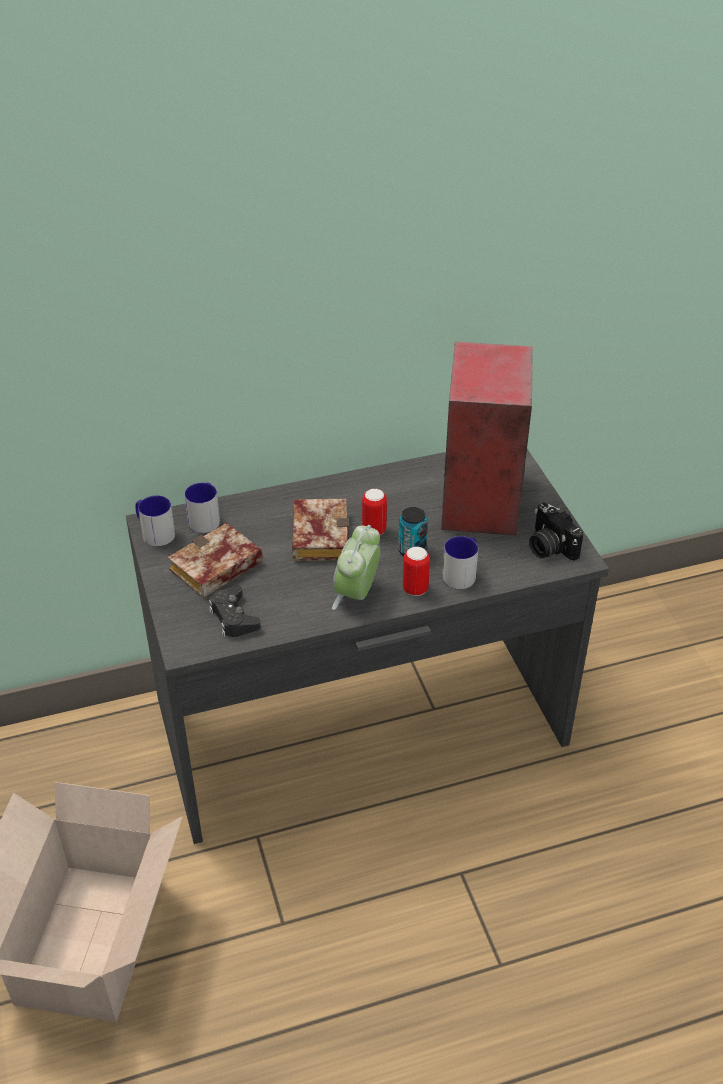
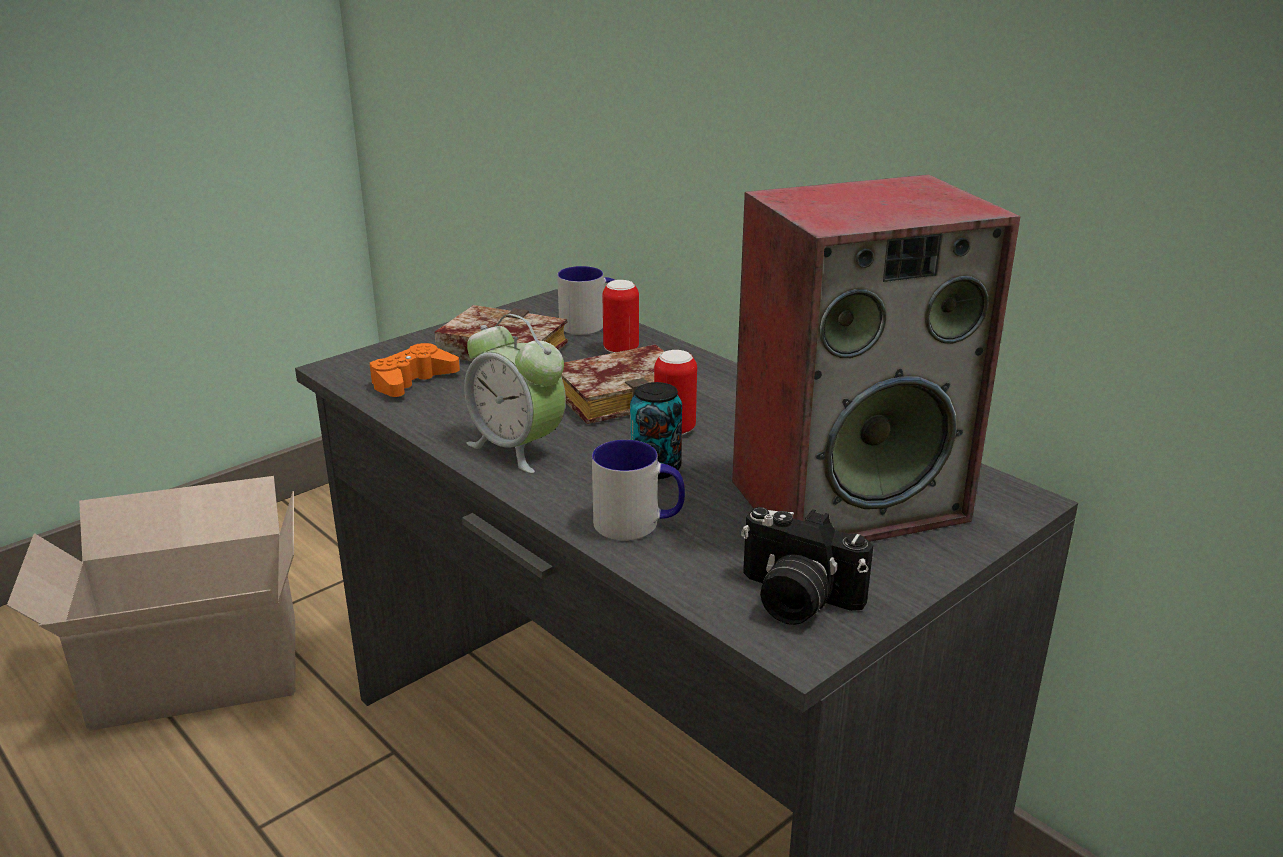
camera: 65 degrees right, 15 degrees down
mug [135,495,175,546] -> none
black game controller [209,586,261,637] -> orange game controller [370,343,460,397]
alarm clock [332,525,381,610] -> alarm clock turned 135 degrees counterclockwise [464,314,566,473]
can [403,547,430,596] -> can moved to [602,280,639,353]
camera [529,502,583,561] -> camera turned 90 degrees counterclockwise [741,507,873,625]

